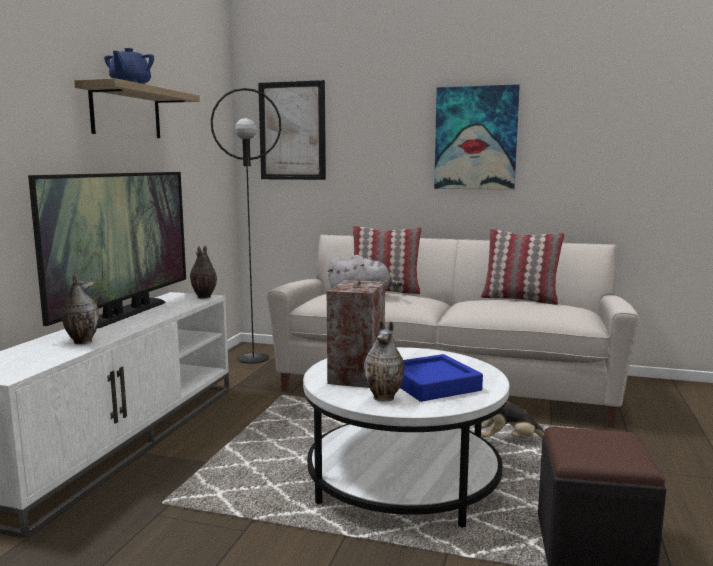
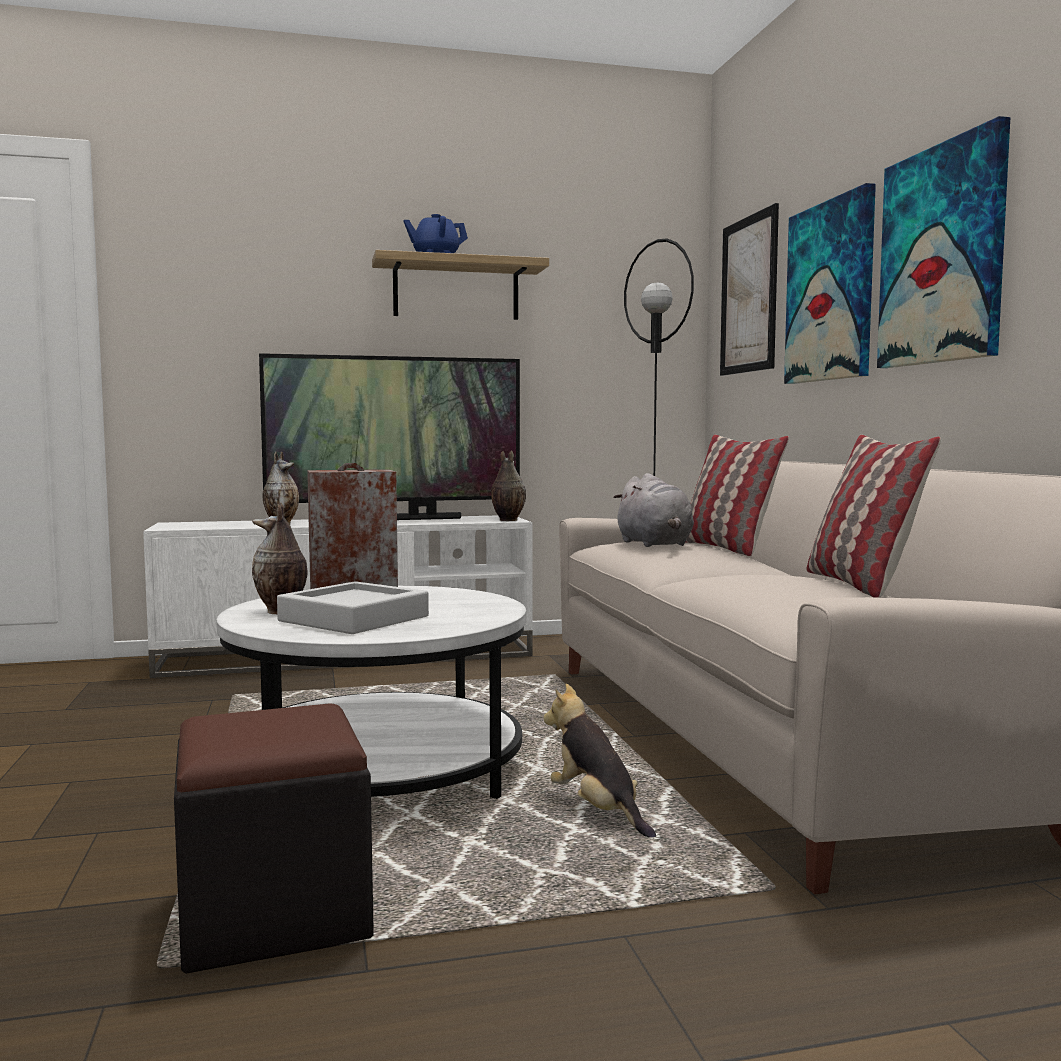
camera: 60 degrees right, 5 degrees down
blue tray [400,354,483,402] -> grey tray [277,581,429,634]
none -> picture [784,183,876,384]

